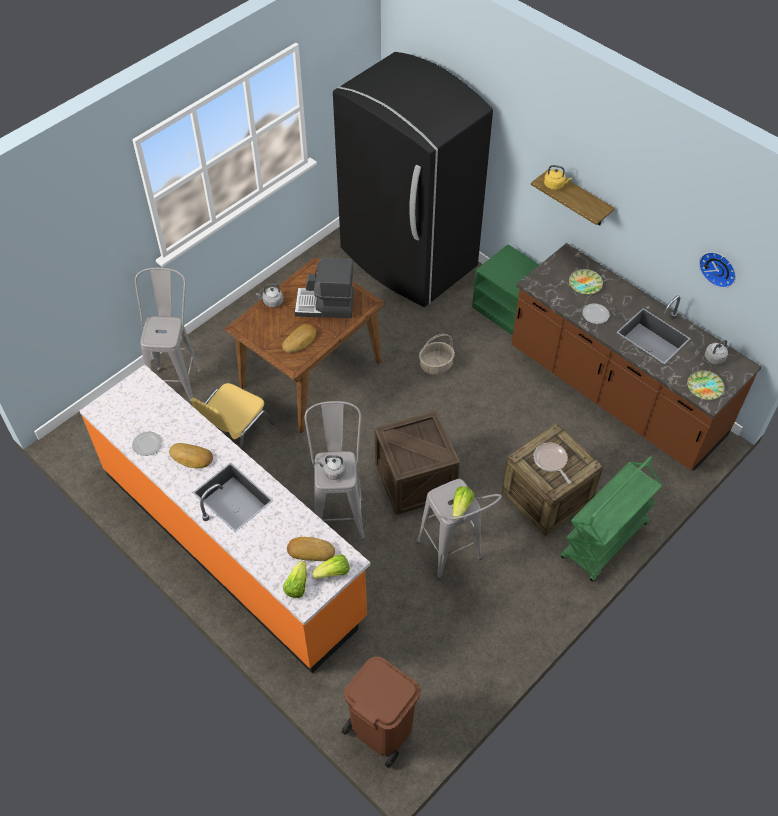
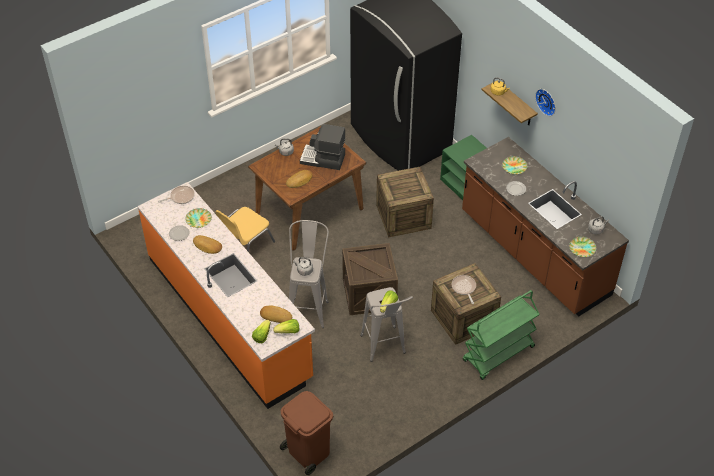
camera: 10 degrees right, 5 degrees down
grey stool [135,268,202,401] -> none
basket [419,334,455,375] -> crate [376,167,434,237]
wall clock [699,252,736,288] -> wall clock moved to [535,89,556,116]
none -> frying pan [158,186,195,204]
none -> plate [185,208,212,228]

